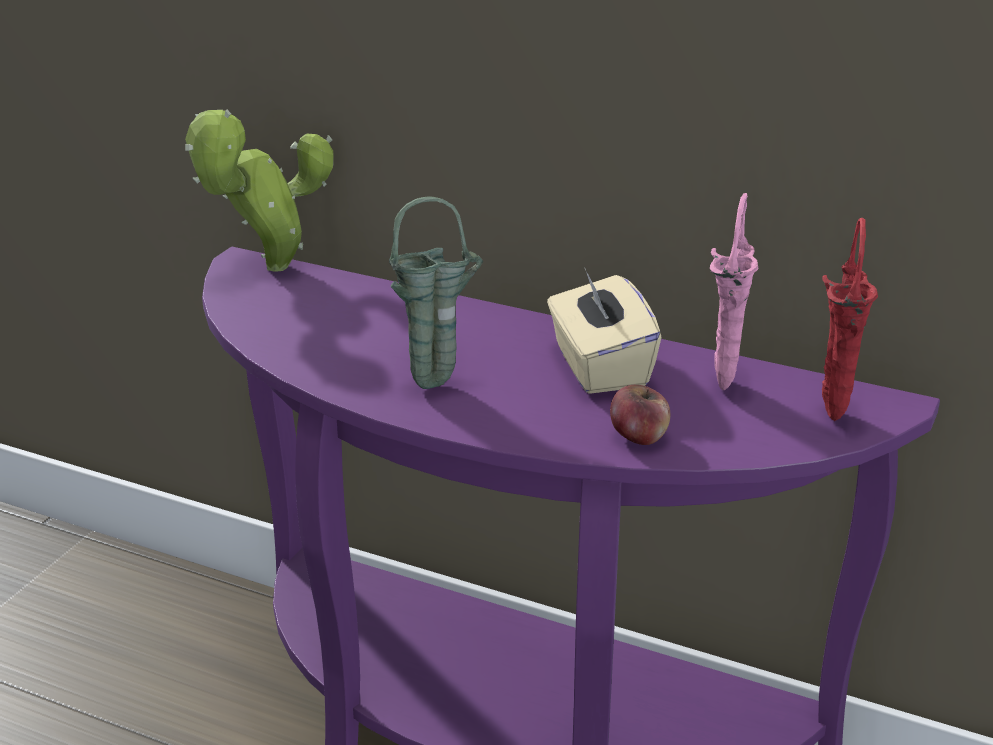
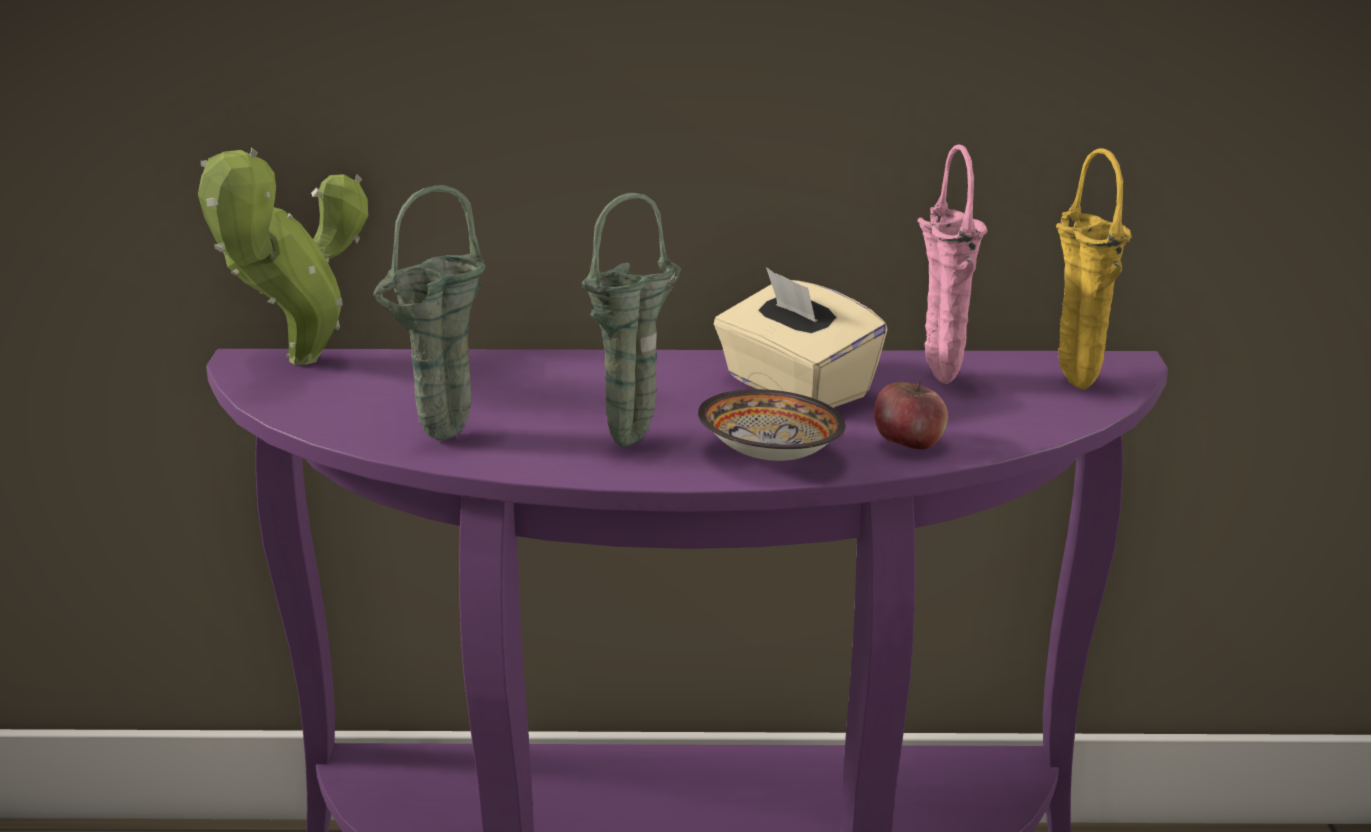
camera: 25 degrees left, 5 degrees down
red vase [822,218,878,421] -> yellow vase [1056,148,1132,390]
none -> green vase [373,185,485,441]
none -> bowl [698,389,846,461]

